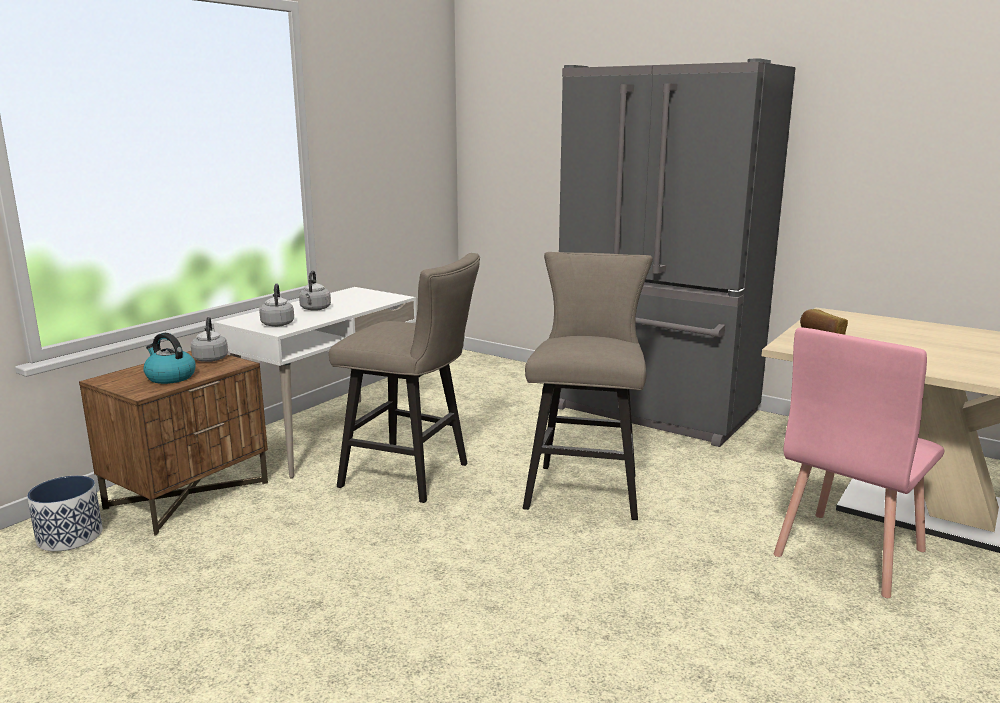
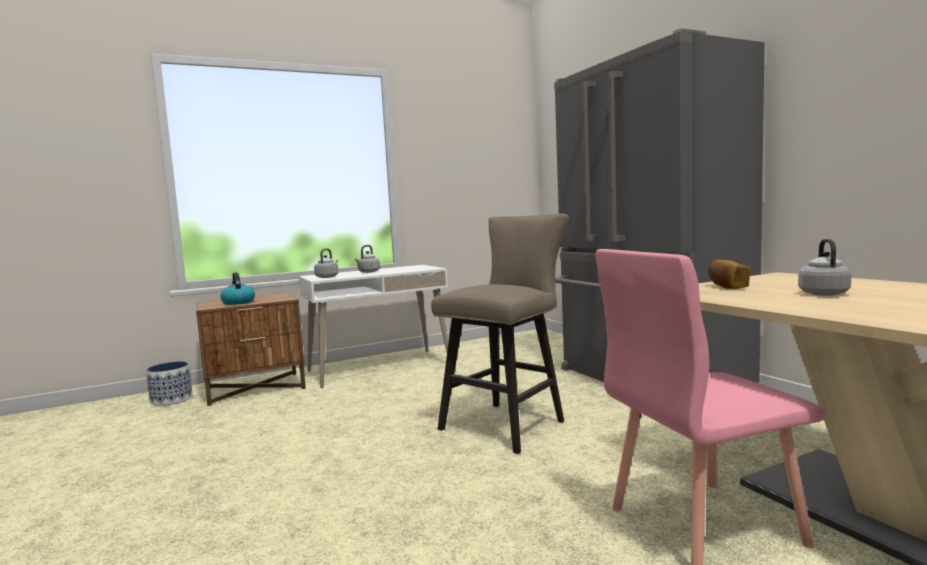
camera: 30 degrees right, 10 degrees down
grey kettle [191,317,228,362] -> grey kettle moved to [798,239,851,296]
beige stool [329,253,480,503] -> none

